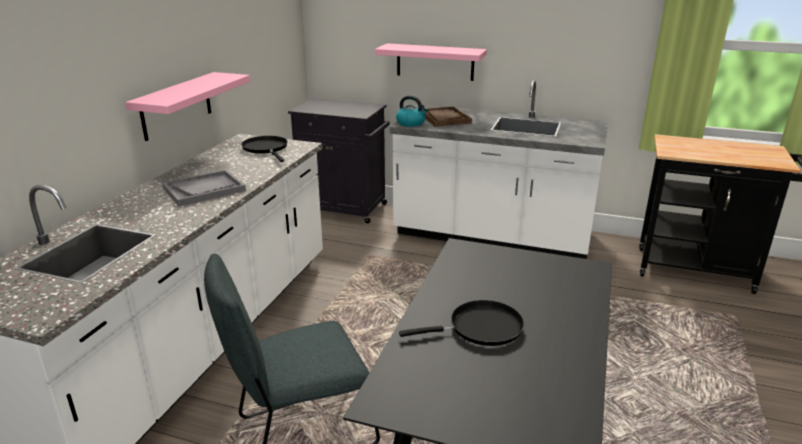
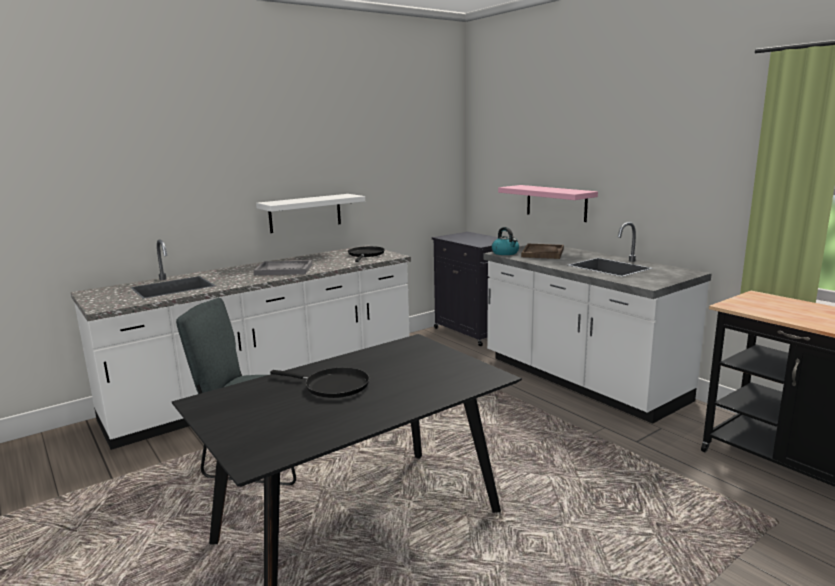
camera: 35 degrees right, 10 degrees down
pink shelf [125,72,250,141] -> white shelf [256,194,365,233]

